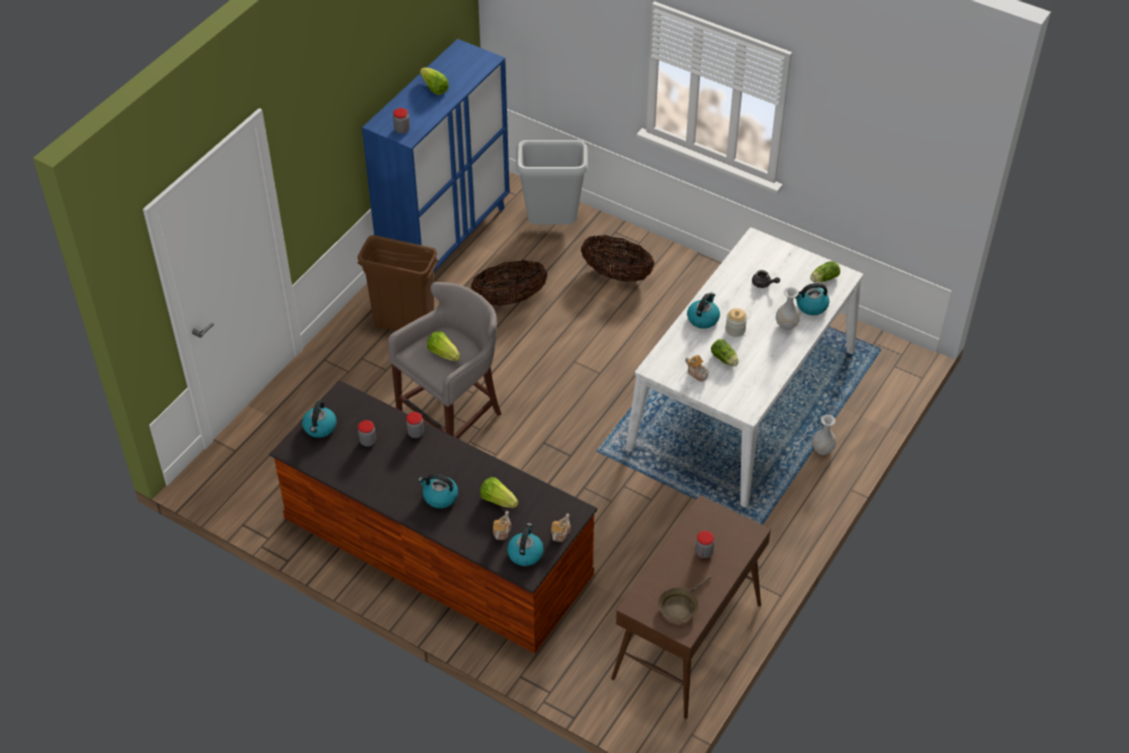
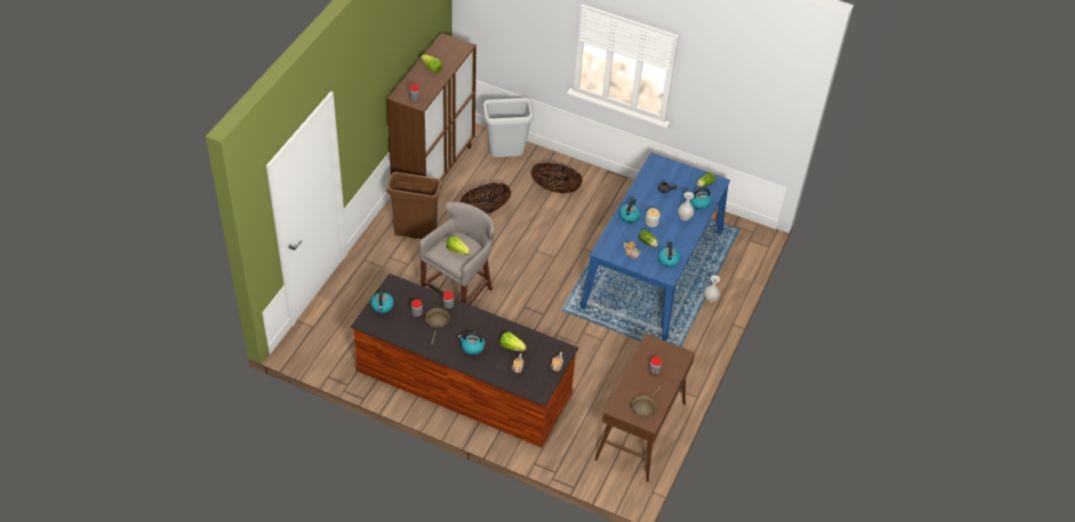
camera: 10 degrees left, 0 degrees up
blue cabinet [362,39,510,271] -> brown cabinet [387,33,476,182]
kettle [507,523,544,566] -> kettle moved to [658,241,680,267]
white dining table [625,227,863,507] -> blue dining table [580,152,730,341]
none -> brown frying pan [425,308,450,345]

